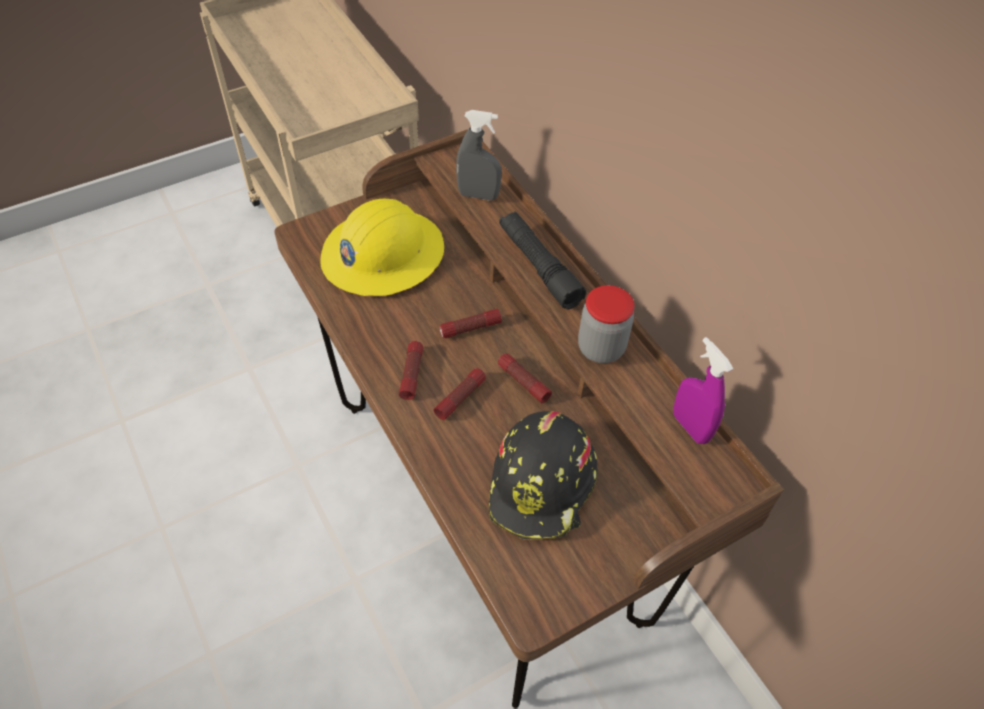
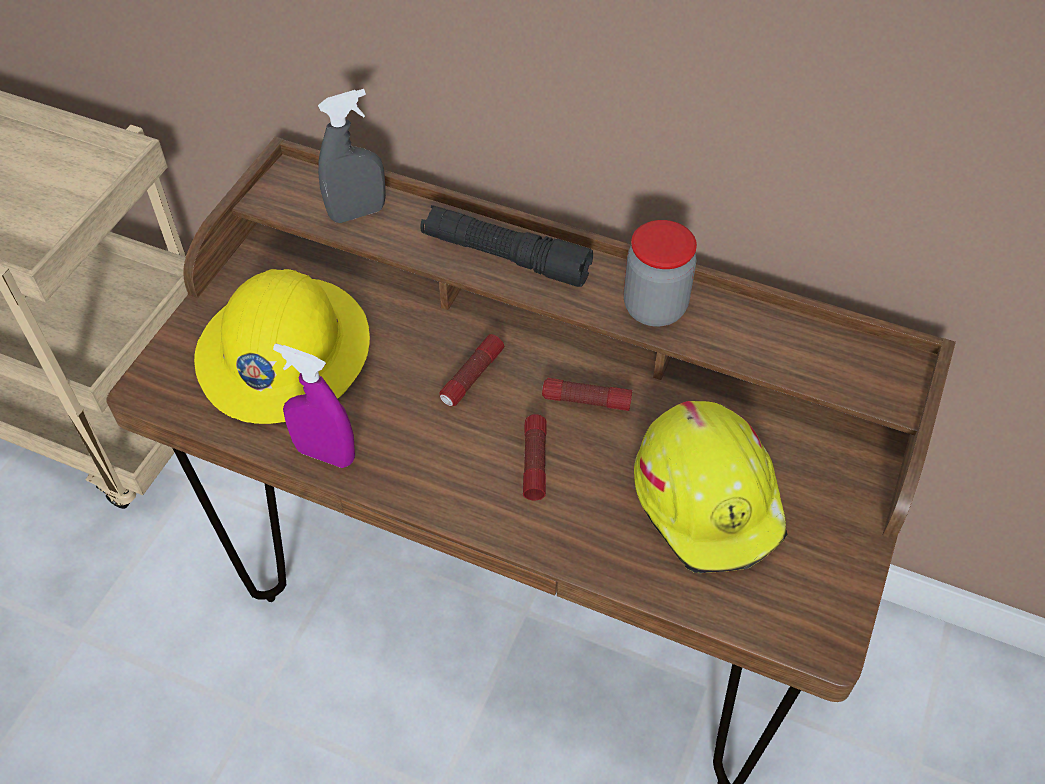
camera: 35 degrees left, 0 degrees up
flashlight [399,341,423,400] -> none
black hard hat [489,411,597,540] -> yellow hard hat [634,401,788,573]
purple spray bottle [673,337,733,444] -> purple spray bottle moved to [273,343,355,468]

